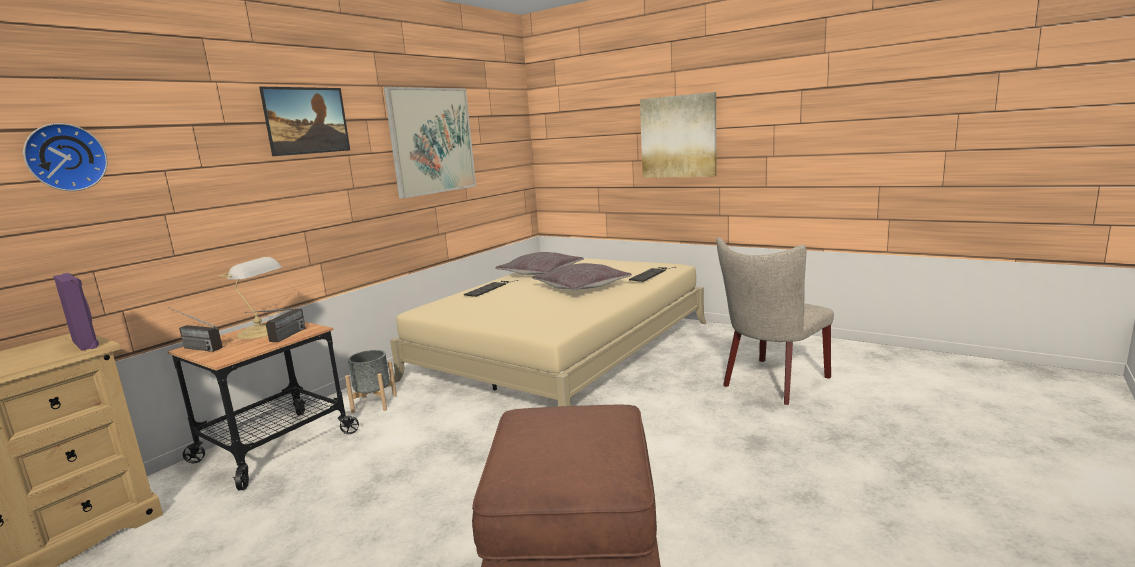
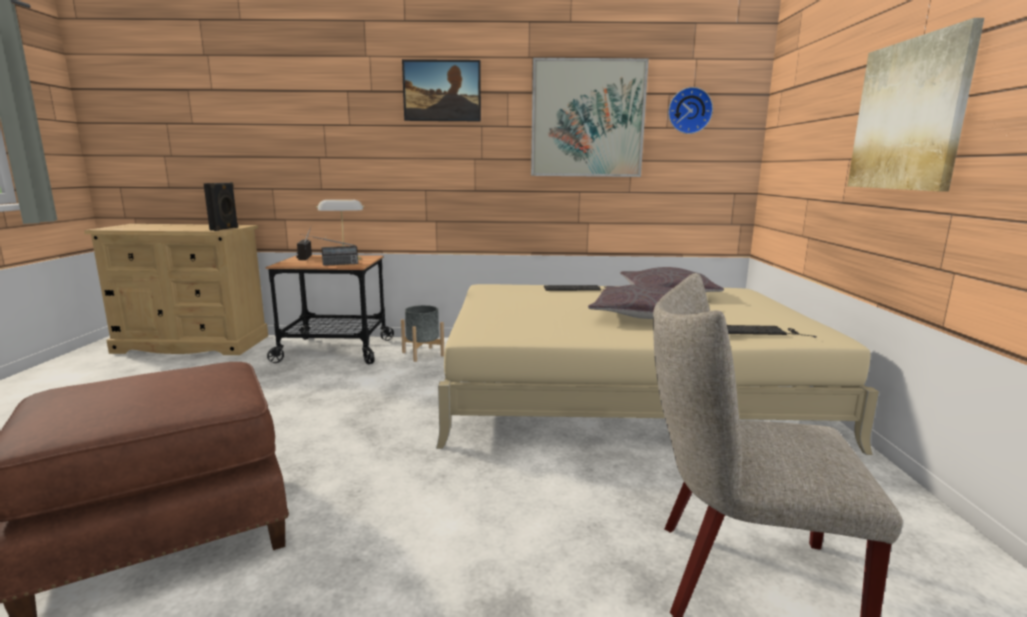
camera: 55 degrees right, 0 degrees up
wall clock [23,123,108,191] -> wall clock moved to [668,87,713,134]
purple speaker [53,273,99,351] -> black speaker [203,182,238,231]

